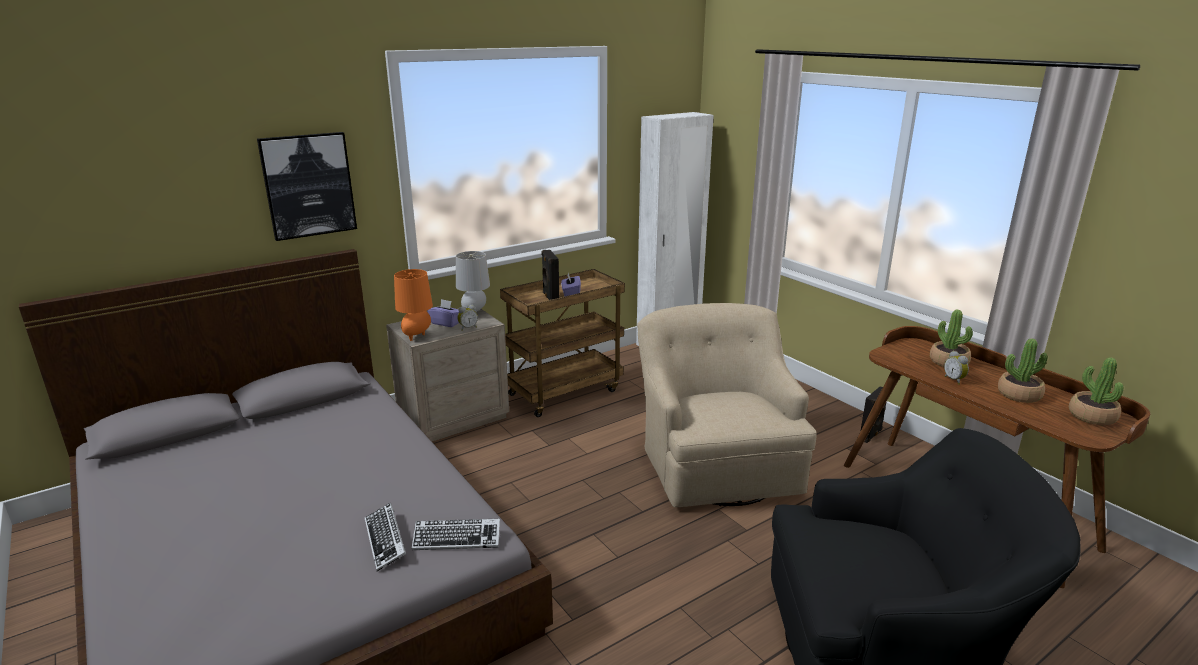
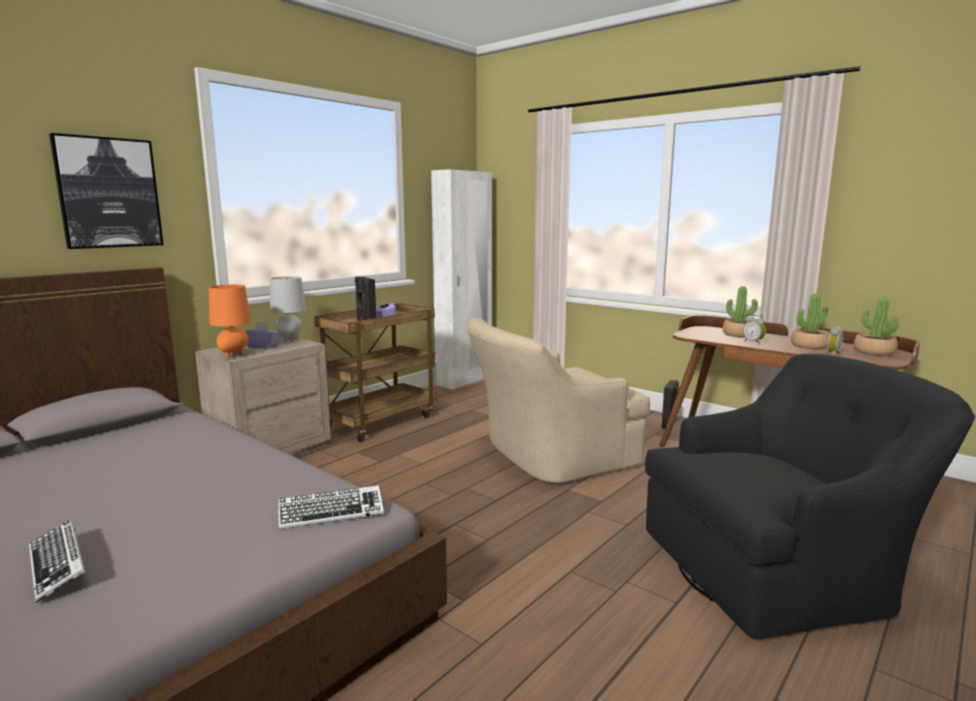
camera: 15 degrees left, 10 degrees down
keyboard [365,503,406,571] -> keyboard moved to [29,520,86,603]
alarm clock [457,305,478,331] -> alarm clock moved to [825,326,844,356]
beige armchair [637,303,817,507] -> beige armchair turned 90 degrees counterclockwise [467,318,650,483]

